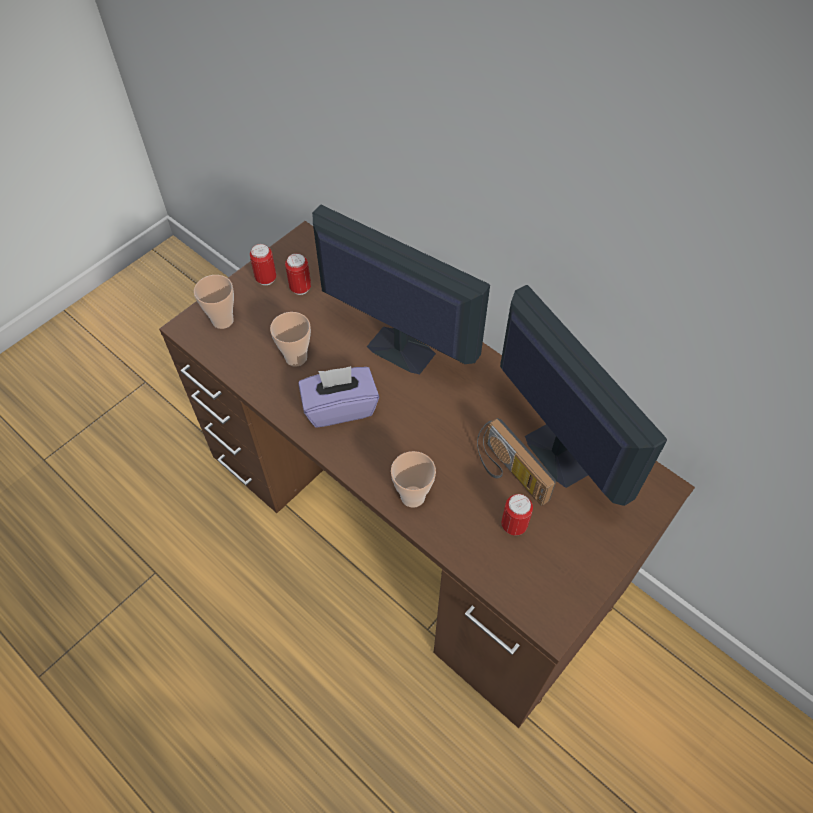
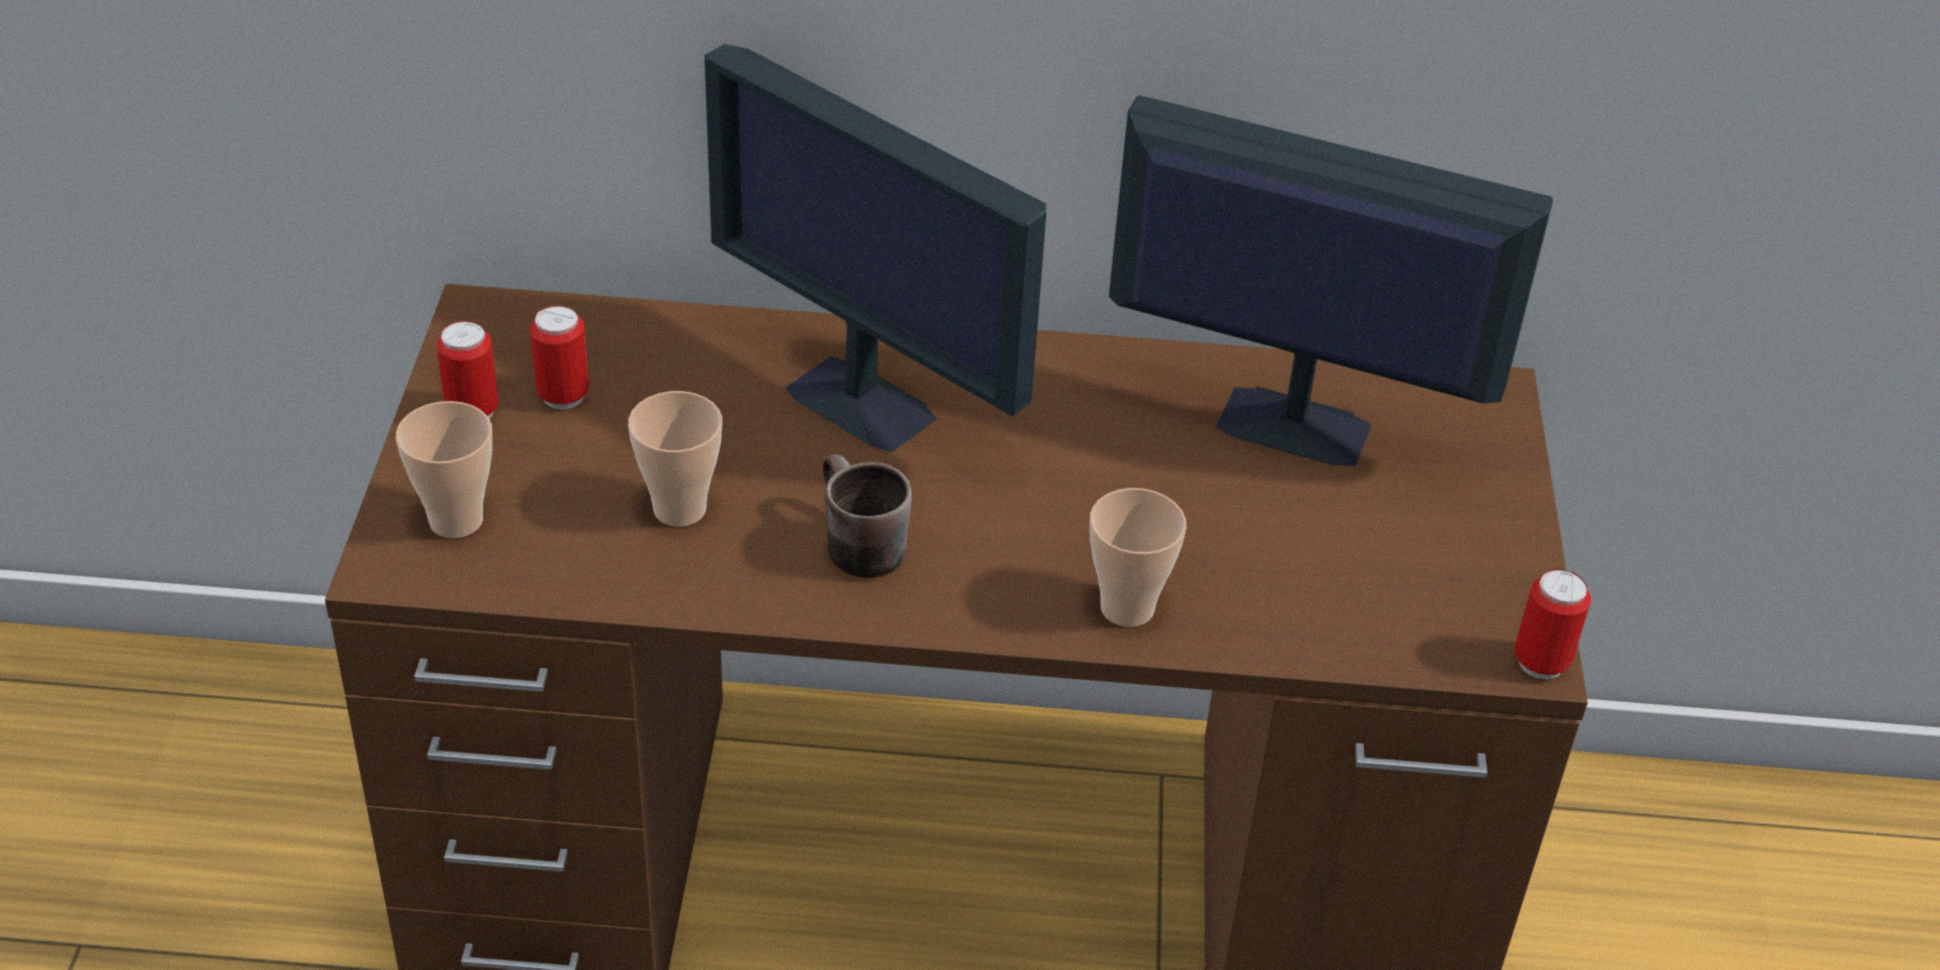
camera: 40 degrees left, 15 degrees down
purple tissue box [298,366,379,427] -> brown mug [823,454,912,578]
monitor [312,205,490,374] -> monitor turned 135 degrees counterclockwise [704,43,1046,452]
radio [477,418,556,505] -> none
can [501,494,533,536] -> can moved to [1515,569,1591,679]

